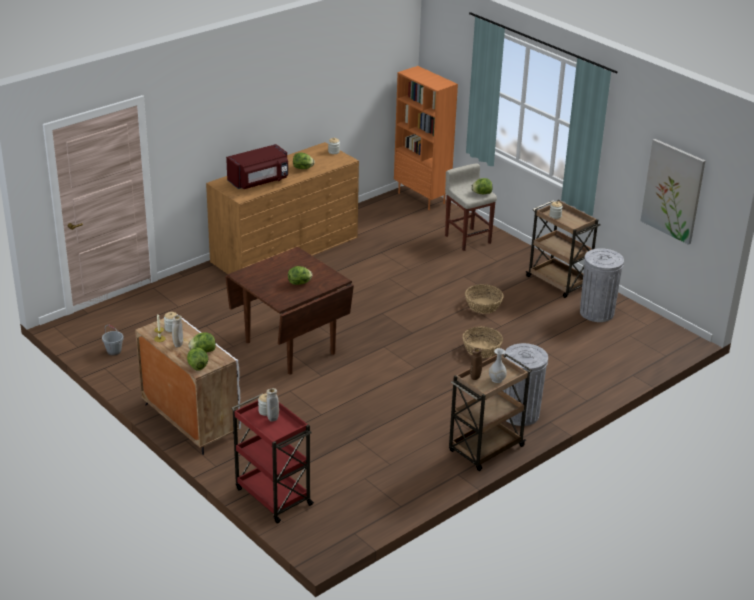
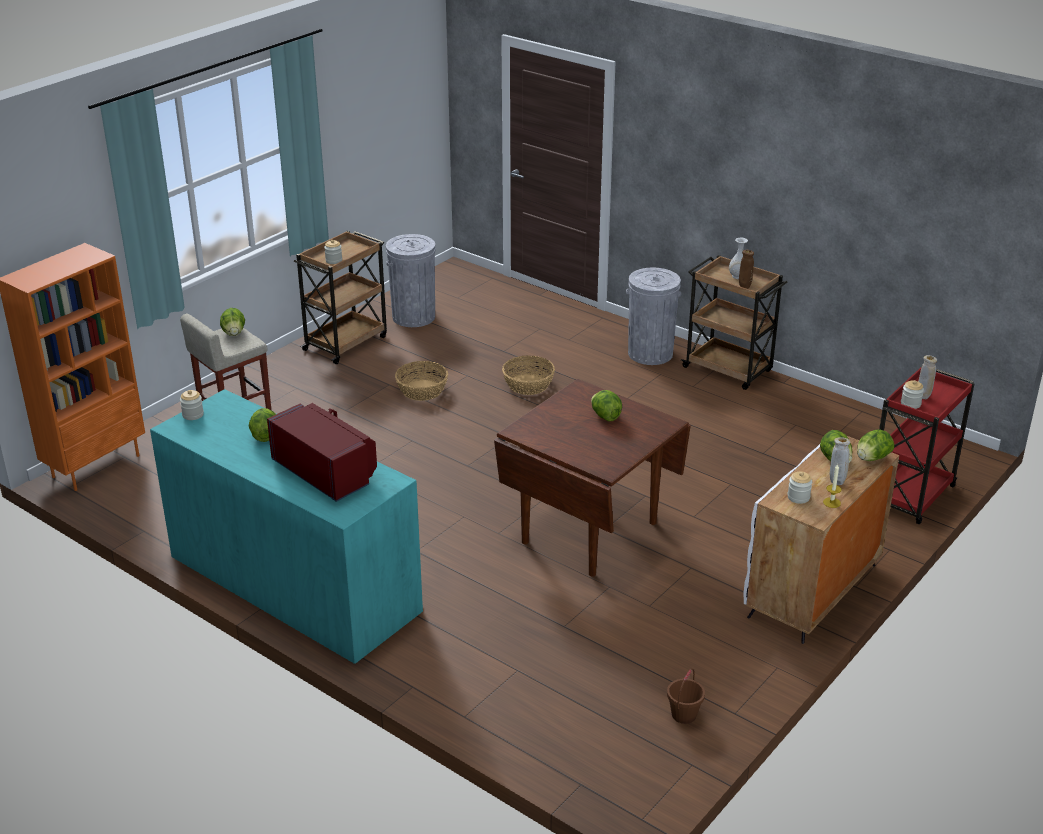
camera: 100 degrees left, 0 degrees up
grey bucket [102,325,124,356] -> brown bucket [667,669,705,724]
brown dresser [206,142,359,274] -> turquoise dresser [150,389,423,664]
picture [641,139,705,245] -> none

